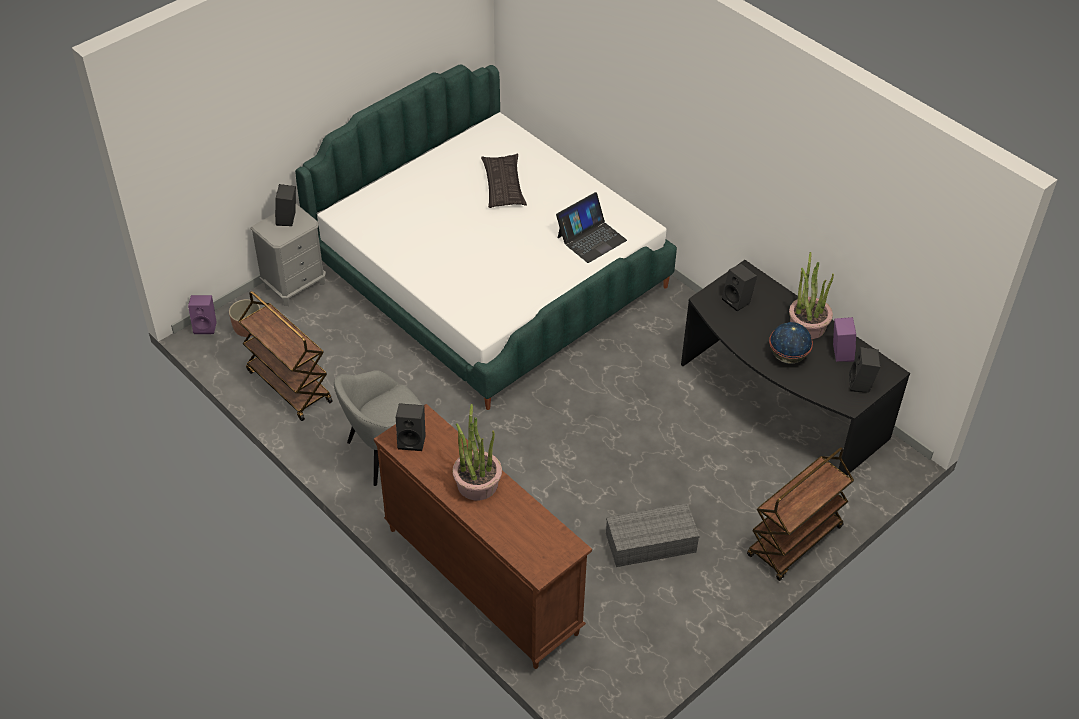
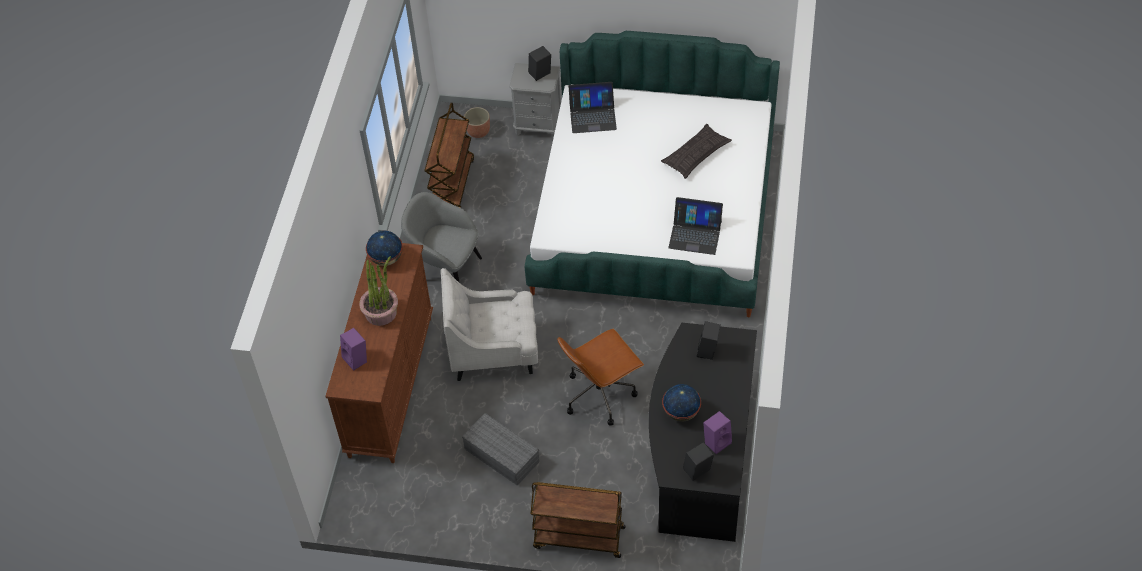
camera: 55 degrees right, 5 degrees up
purple speaker [188,295,217,334] -> purple speaker moved to [340,328,367,371]
black speaker [396,403,426,451] -> globe [366,231,403,266]
potted plant [789,252,834,339] -> none
none -> white armchair [441,268,538,381]
none -> brown office chair [557,329,644,426]
none -> laptop [569,82,617,133]

